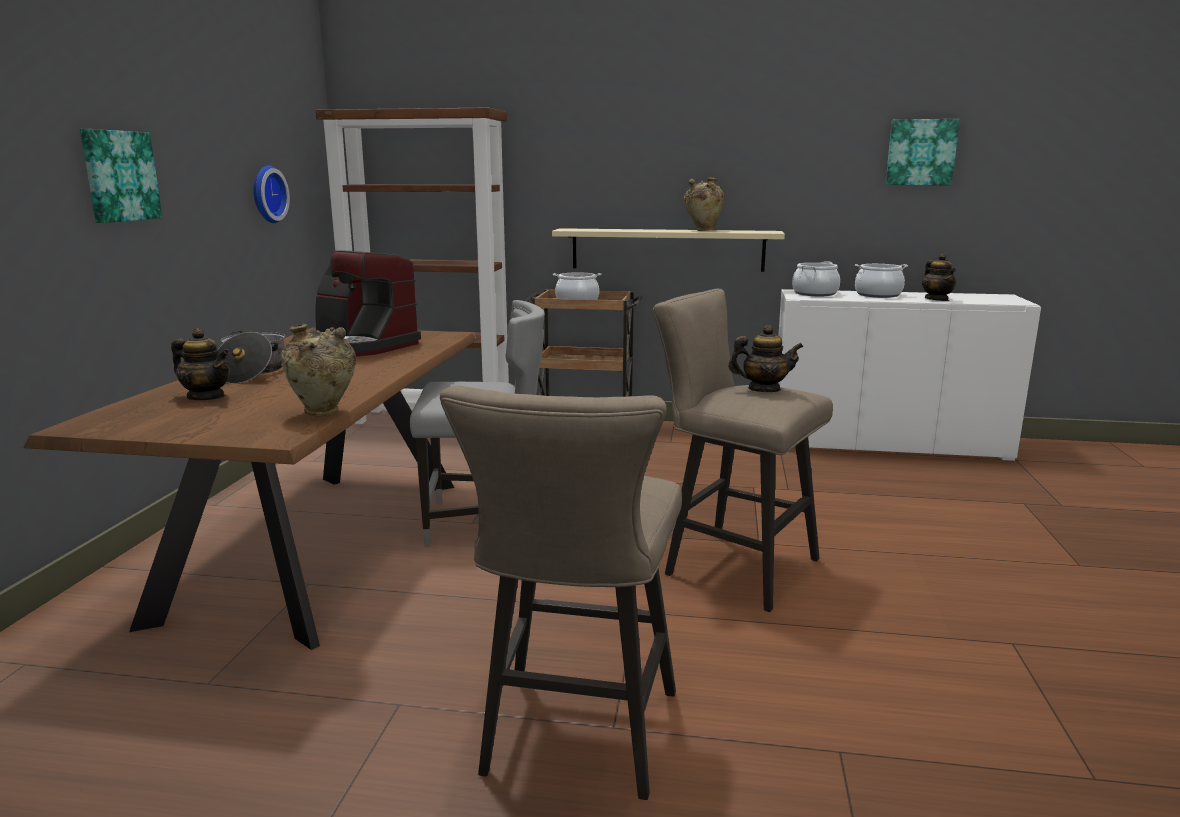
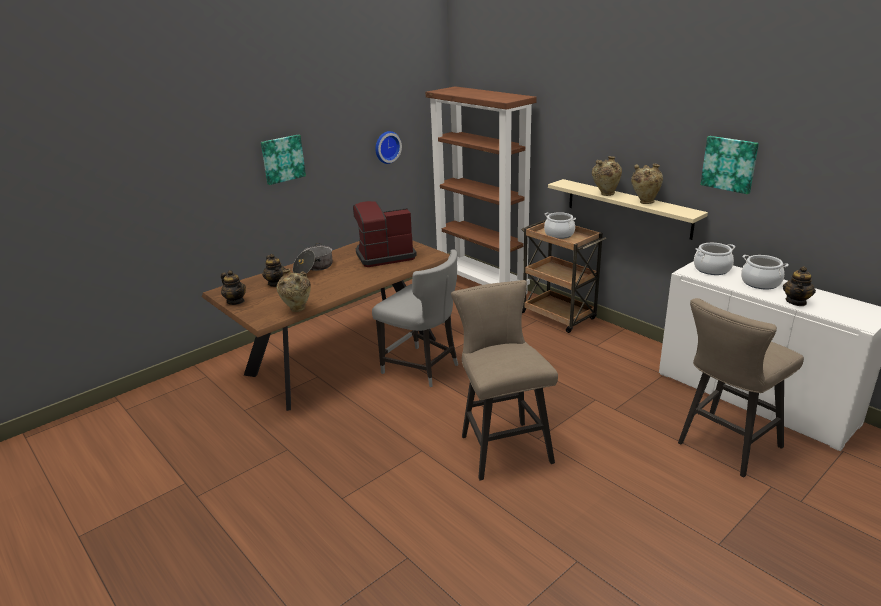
camera: 40 degrees right, 10 degrees up
coffee machine [309,250,421,356] -> coffee machine turned 90 degrees clockwise [353,201,417,267]
beige stool [440,385,682,800] -> beige stool moved to [678,298,804,477]
teapot [728,325,804,392] -> teapot moved to [221,270,246,305]
picture [885,119,960,185] -> picture moved to [701,136,759,194]
none -> beige vase [592,156,622,196]

